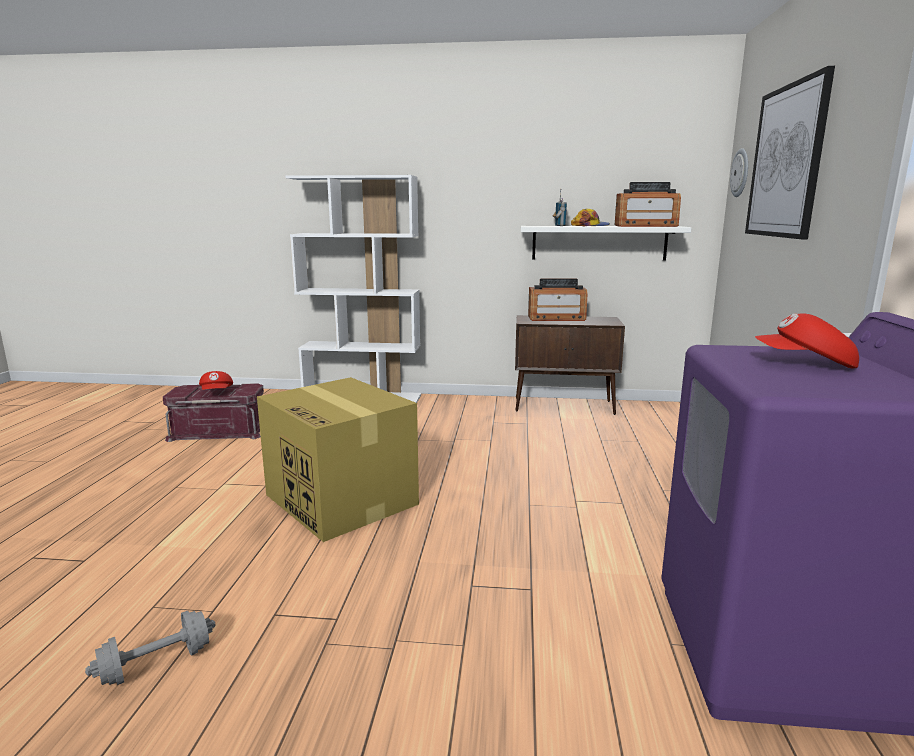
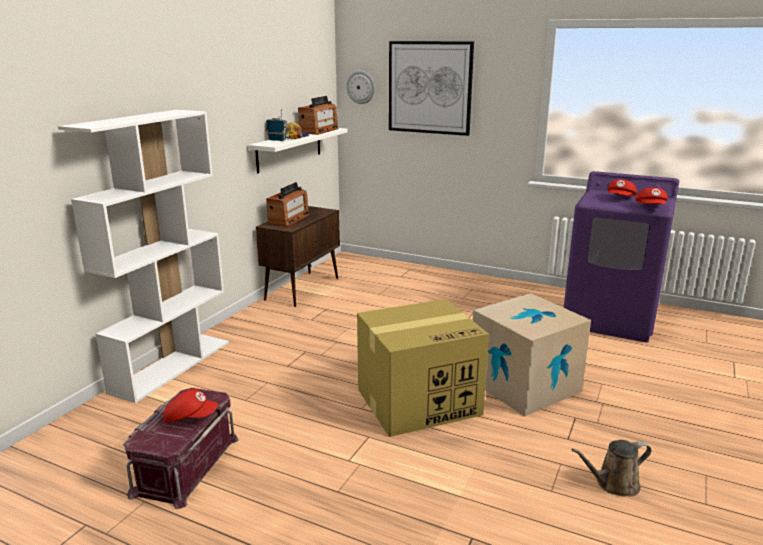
camera: 70 degrees left, 5 degrees up
grey dumbbell [85,611,215,685] -> brown watering can [571,440,651,497]
none -> cardboard box [473,293,591,417]
none -> red cap [635,188,668,204]

